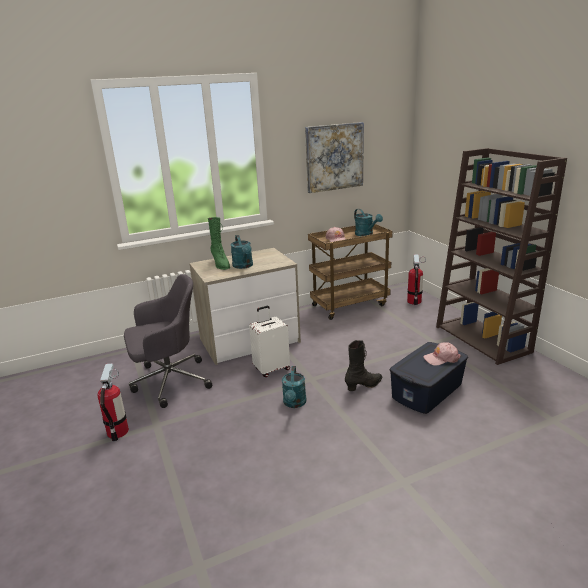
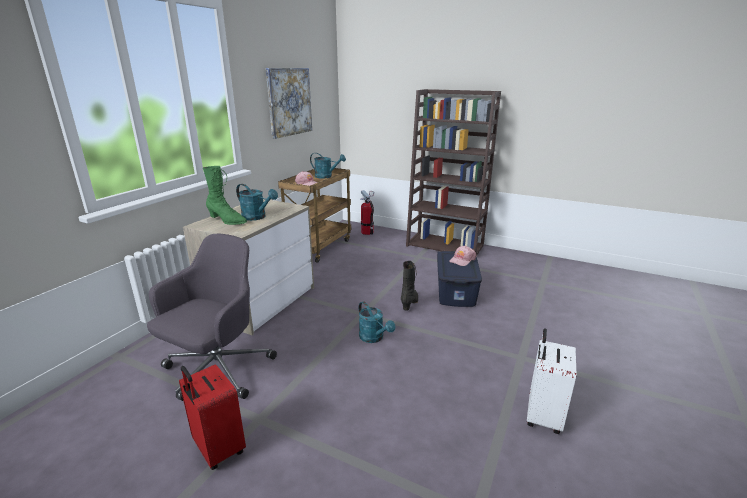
camera: 40 degrees left, 0 degrees up
fire extinguisher [98,364,129,442] -> red suitcase [179,364,246,470]
white suitcase [249,306,290,377] -> white suitcase moved to [527,329,576,434]

